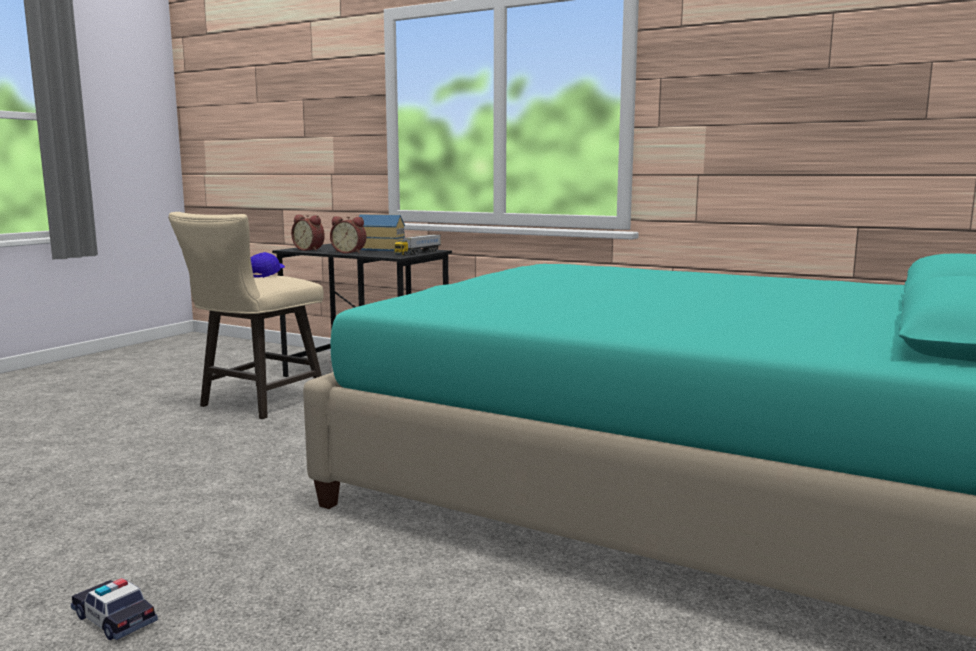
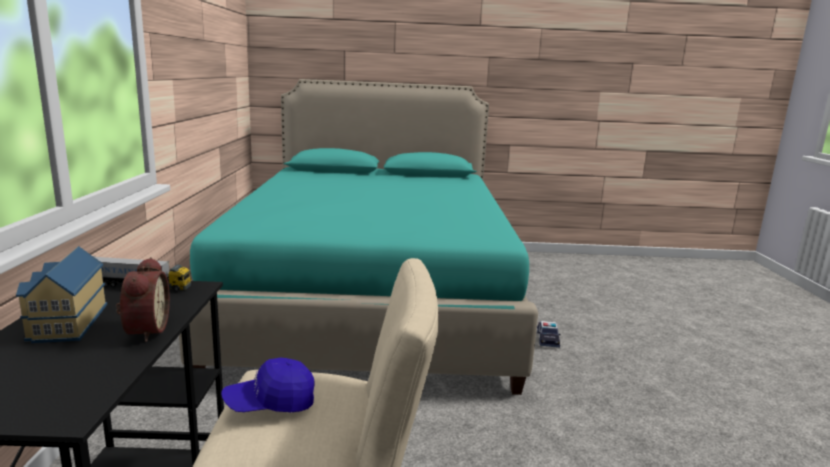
camera: 120 degrees left, 5 degrees up
toy car [71,578,158,640] -> toy car moved to [537,321,561,348]
alarm clock [291,215,325,251] -> none

